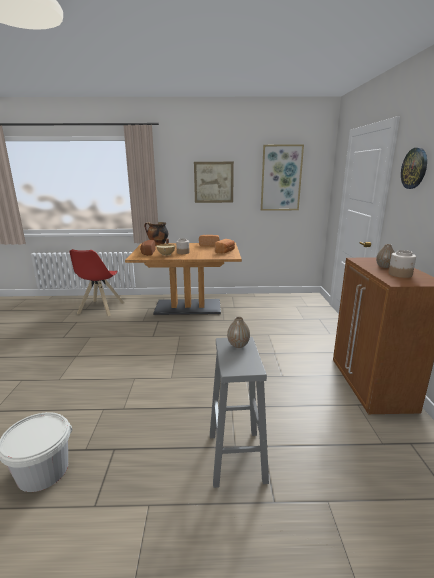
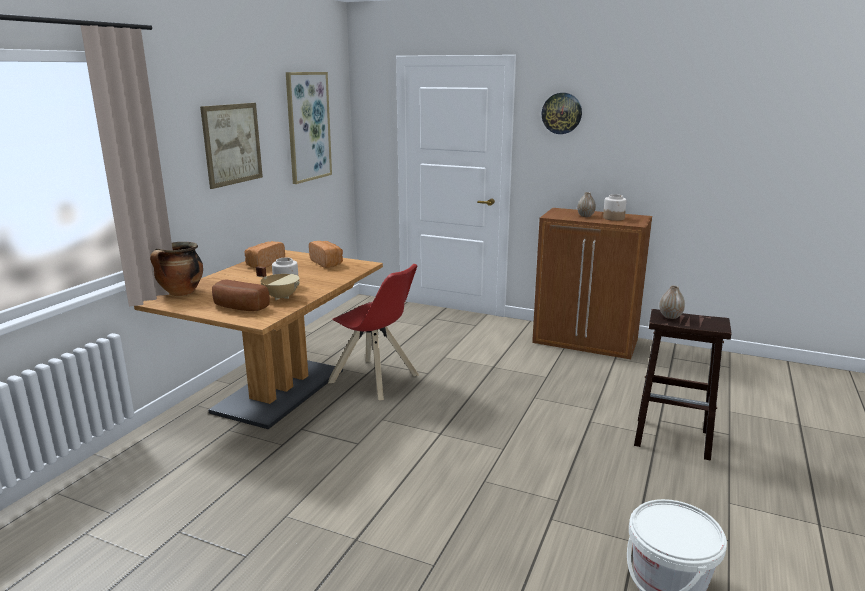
camera: 65 degrees left, 0 degrees up
red chair [69,249,124,316] -> red chair moved to [328,264,419,400]
grey stool [210,337,269,488] -> brown stool [634,309,732,460]

